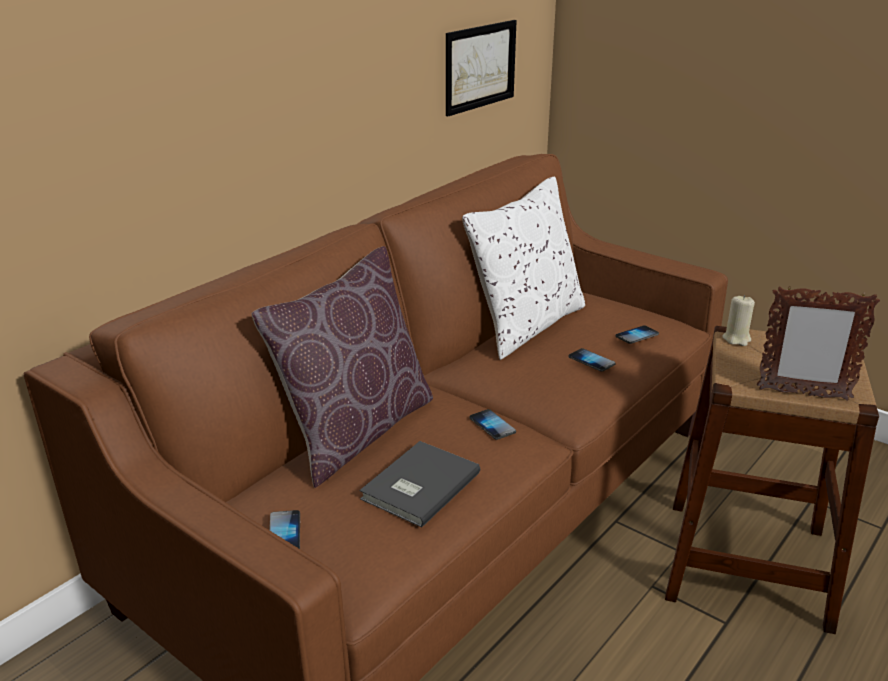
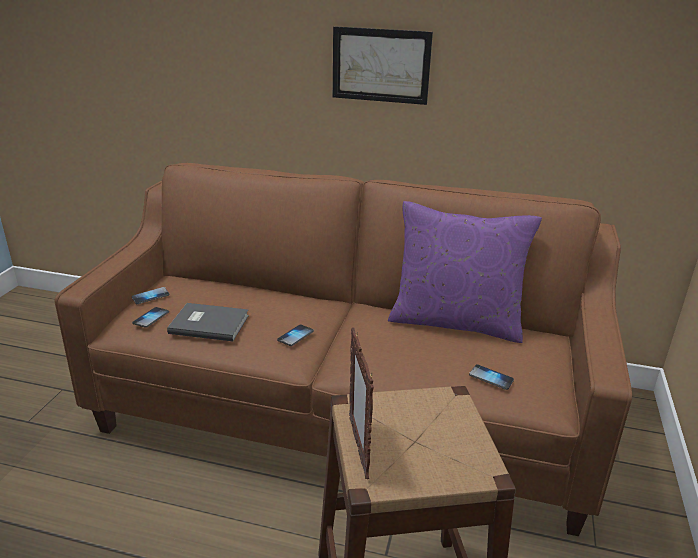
camera: 65 degrees right, 0 degrees up
brown pillow [252,246,433,488] -> none
picture [446,20,517,116] -> picture moved to [333,26,433,105]
white pillow [462,177,585,360] -> purple pillow [388,201,542,343]
phone [568,348,616,372] -> phone moved to [132,307,169,328]
beige candle [722,295,755,346] -> none

